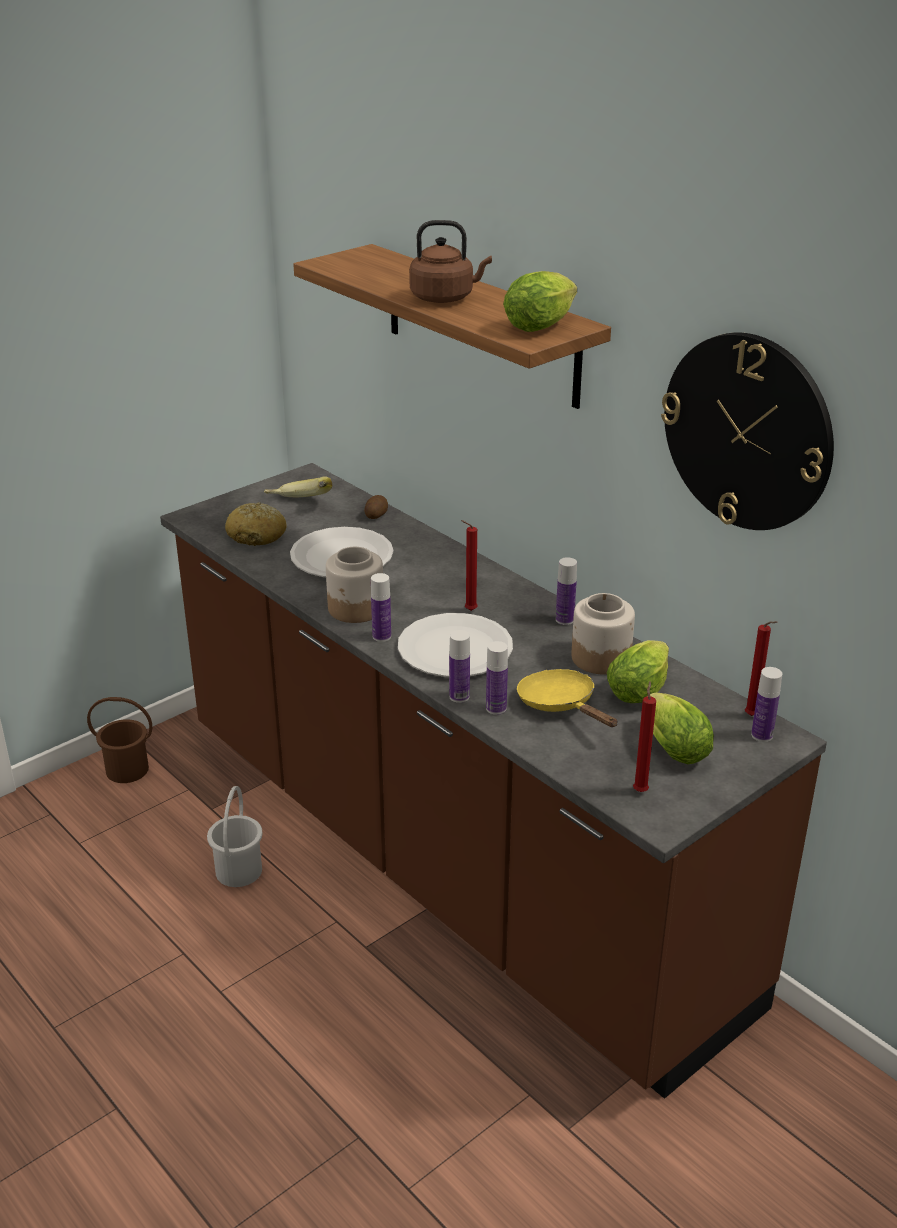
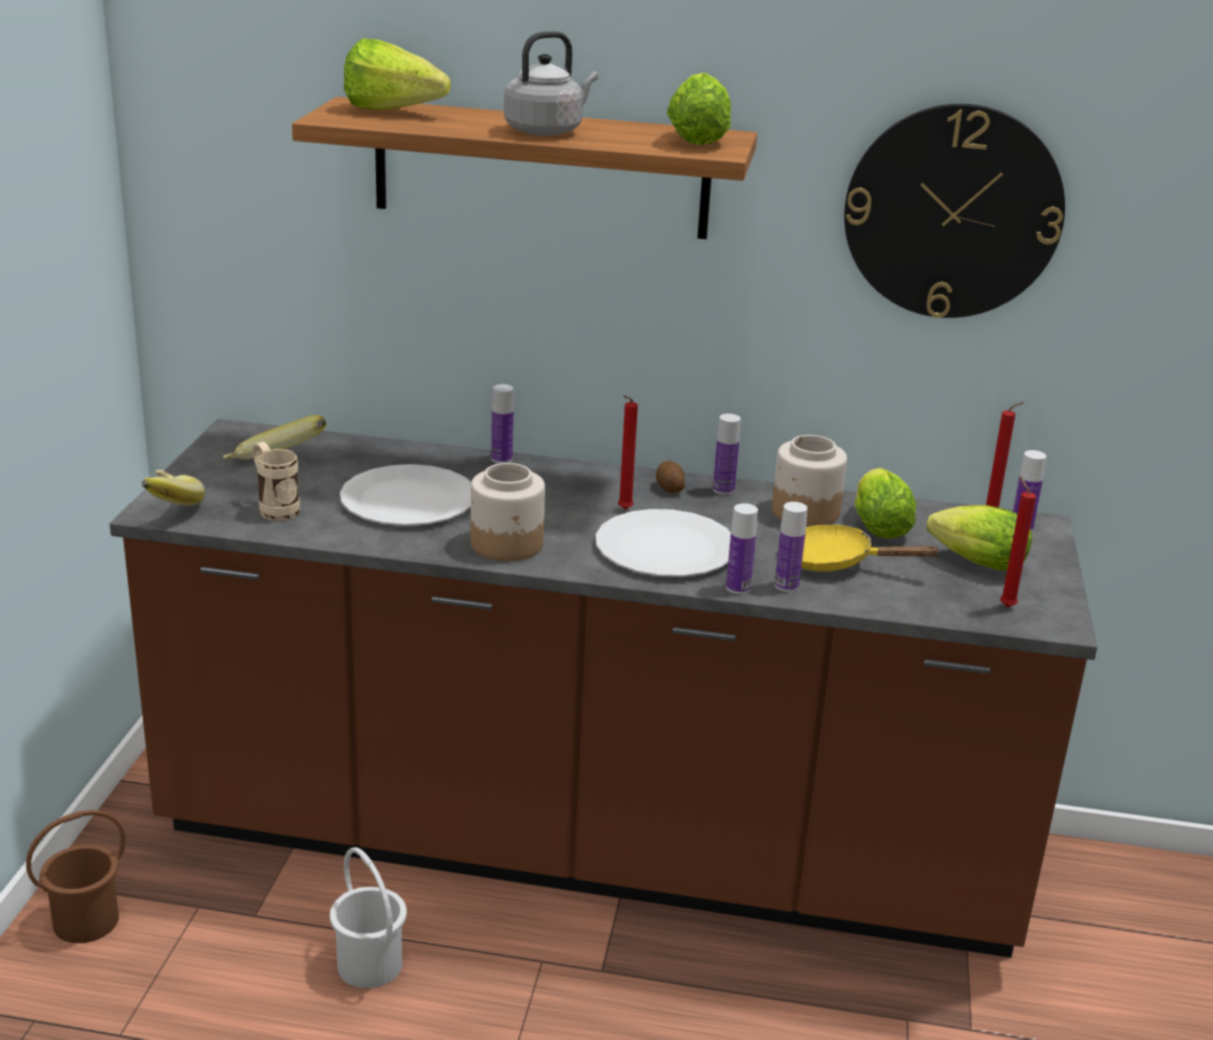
camera: 40 degrees left, 5 degrees down
bread [225,502,287,546] -> beige mug [252,442,300,521]
potato [364,495,388,519] -> potato moved to [656,461,685,493]
bottle [371,573,391,642] -> bottle moved to [491,384,514,464]
brown kettle [409,220,492,303] -> grey kettle [504,31,598,136]
none -> banana [142,469,205,506]
none -> lettuce [344,38,451,110]

